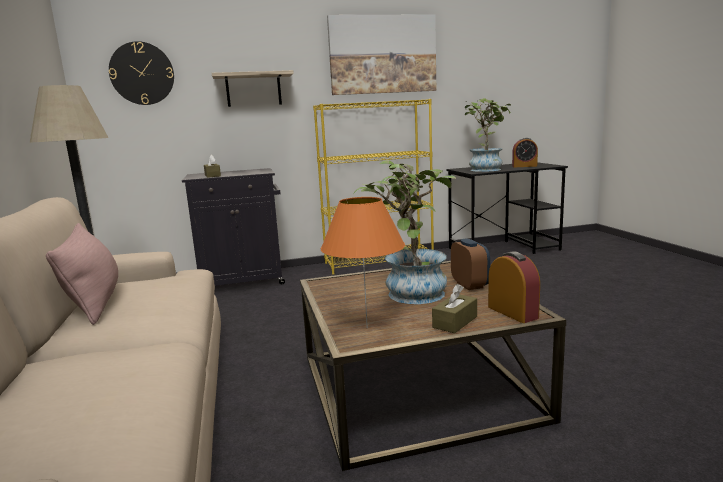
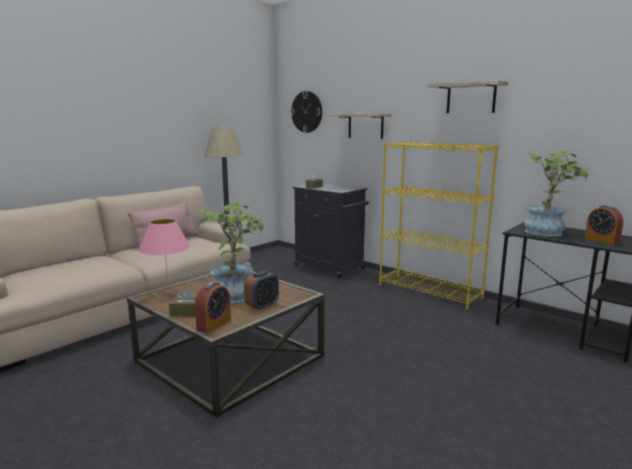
camera: 55 degrees right, 0 degrees up
orange table lamp [321,197,405,328] -> pink table lamp [139,219,190,295]
picture [327,14,436,95] -> shelf [427,80,508,113]

